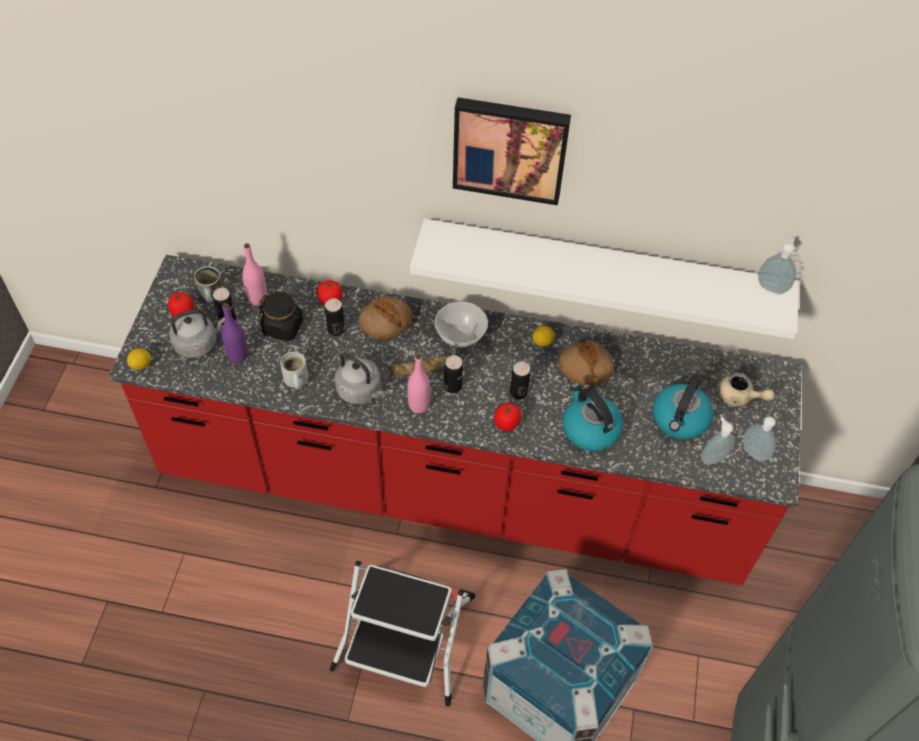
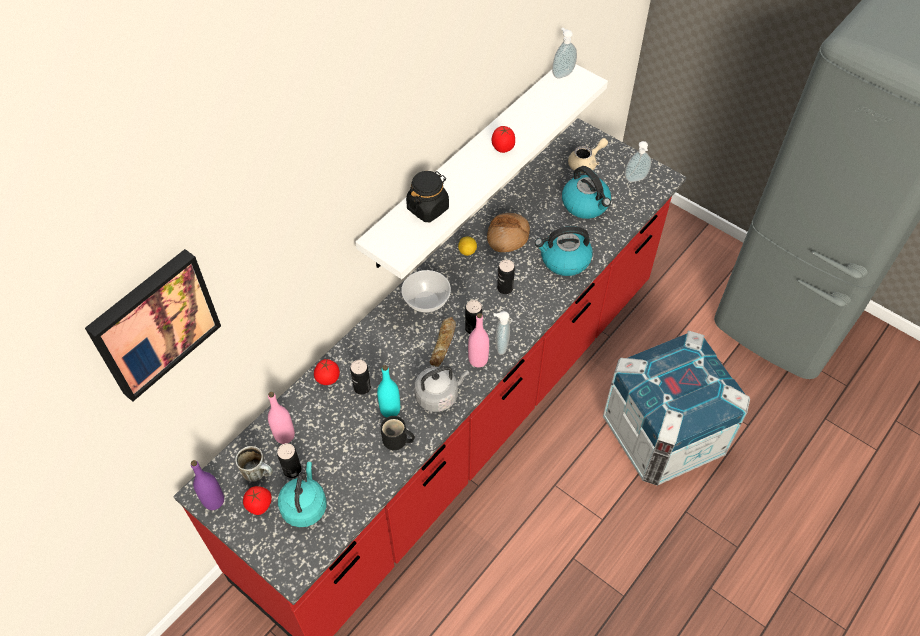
camera: 60 degrees left, 0 degrees up
lemon [127,348,151,370] -> none
grey kettle [169,309,225,358] -> turquoise kettle [278,462,326,527]
purple bottle [221,303,248,364] -> purple bottle moved to [191,460,224,510]
black jar [258,291,303,341] -> black jar moved to [406,171,449,222]
white mug [280,352,308,390] -> black mug [381,416,415,450]
step ladder [330,561,476,706] -> none
bread [359,297,413,340] -> none
picture [453,97,571,205] -> picture moved to [85,249,221,402]
tomato [494,403,522,432] -> tomato moved to [491,126,515,153]
soap dispenser [701,417,735,464] -> soap dispenser moved to [494,311,510,355]
none -> turquoise bottle [377,365,400,418]

